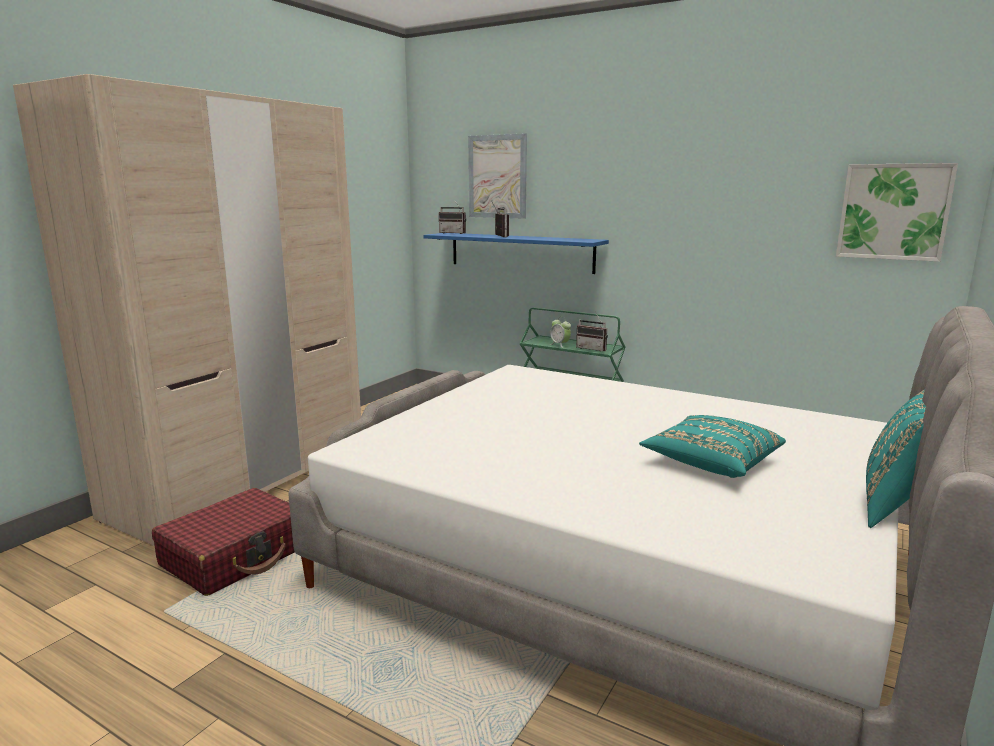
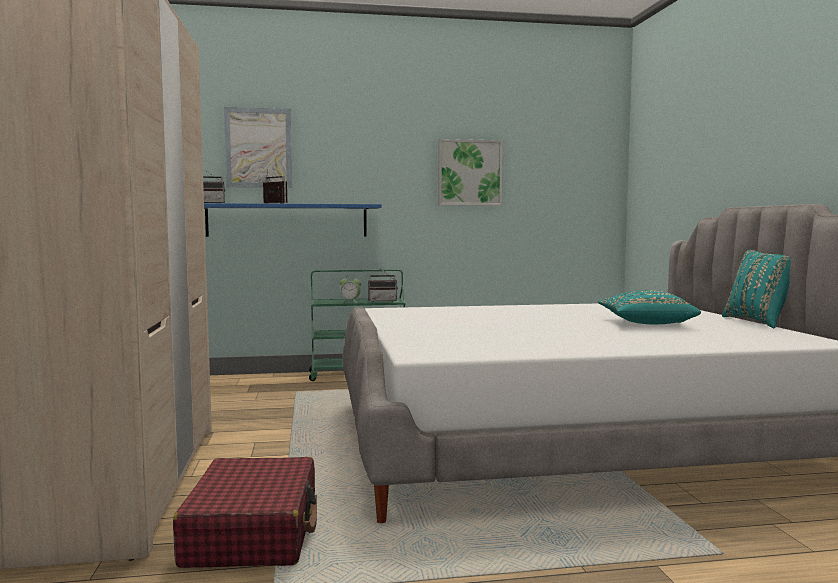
camera: 40 degrees left, 10 degrees down
picture [836,163,958,262] -> picture moved to [438,139,503,206]

